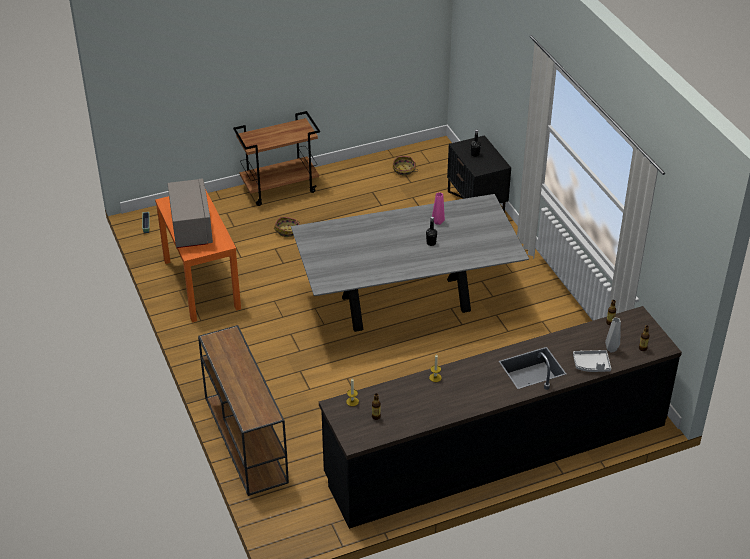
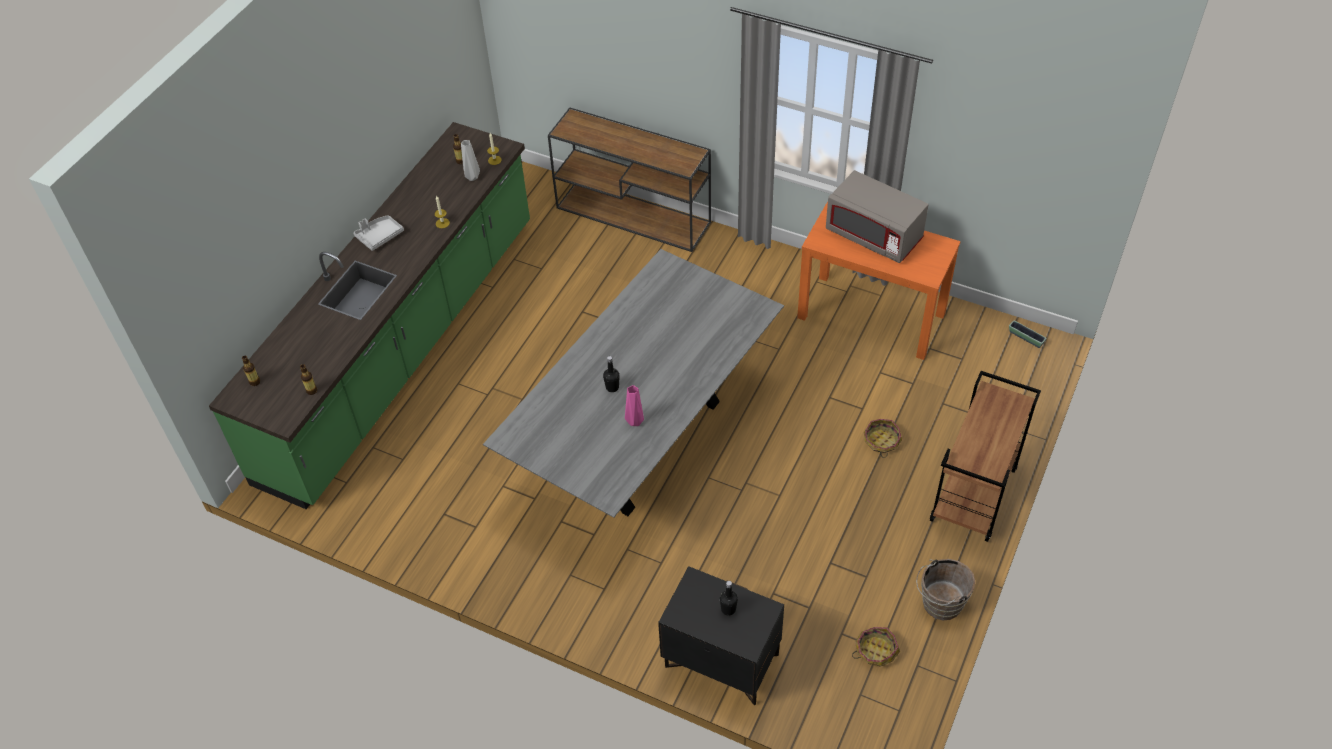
camera: 140 degrees right, 10 degrees up
black counter [319,306,682,529] -> green counter [209,122,530,509]
grey tray [573,350,611,372] -> grey tray moved to [353,215,404,251]
grey vase [605,318,621,353] -> grey vase moved to [461,140,480,181]
none -> brown bucket [916,559,976,620]

